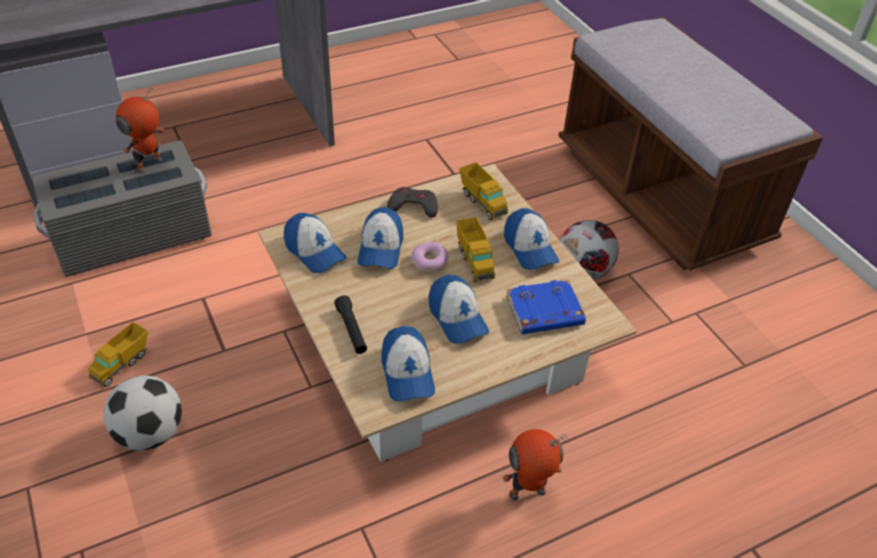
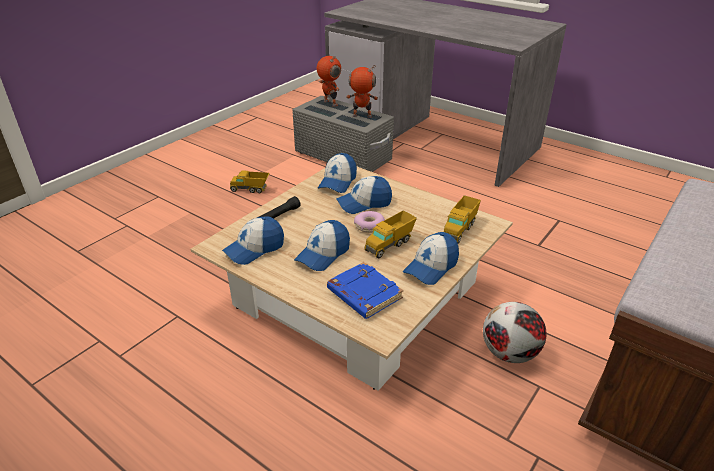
camera: 65 degrees right, 10 degrees down
football [103,375,182,451] -> none
grey game controller [387,187,438,218] -> none
toy robot [502,429,568,501] -> toy robot moved to [317,56,341,107]

